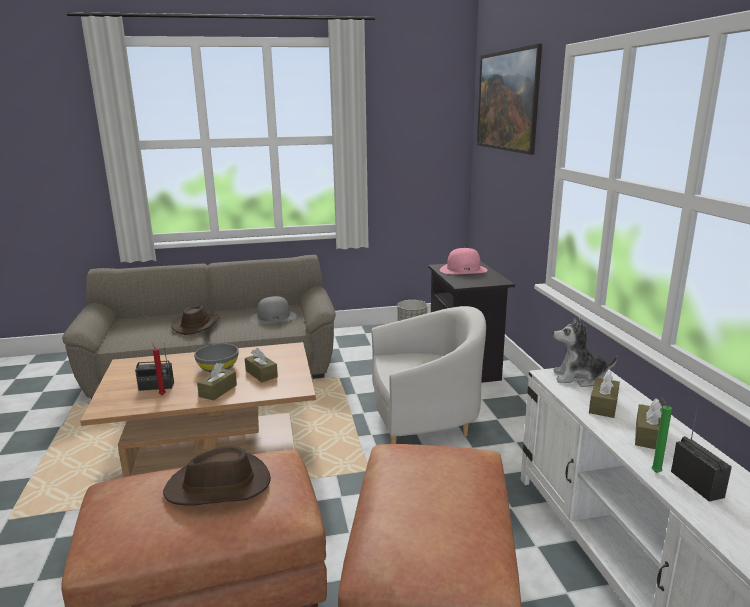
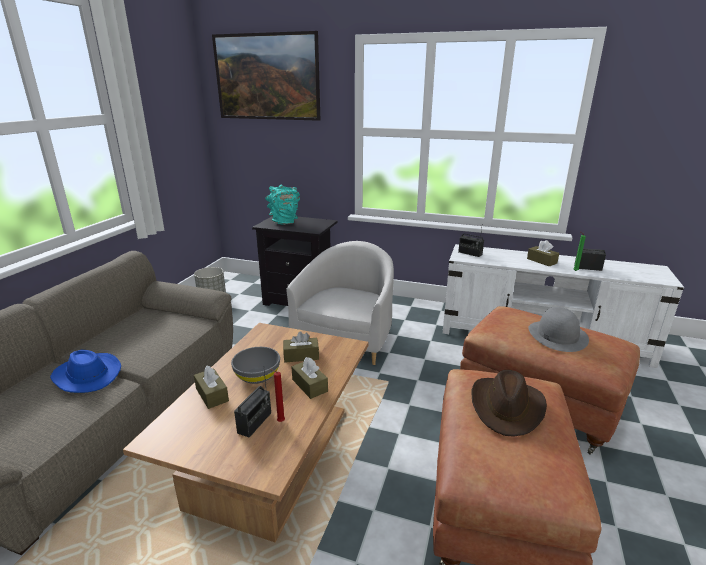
camera: 60 degrees left, 5 degrees up
brown hat [171,306,220,335] -> blue hat [50,350,121,393]
grey hat [251,296,297,324] -> grey hat moved to [528,307,589,352]
pink hat [440,248,488,274] -> turquoise vase [265,185,300,225]
plush toy [553,318,618,387] -> radio [458,228,484,257]
brown tissue box [589,372,620,418] -> brown tissue box moved to [194,365,229,409]

